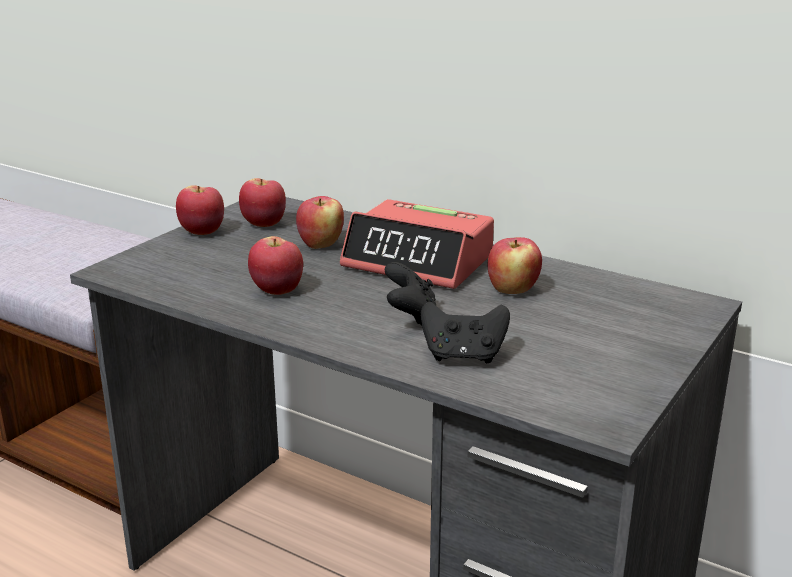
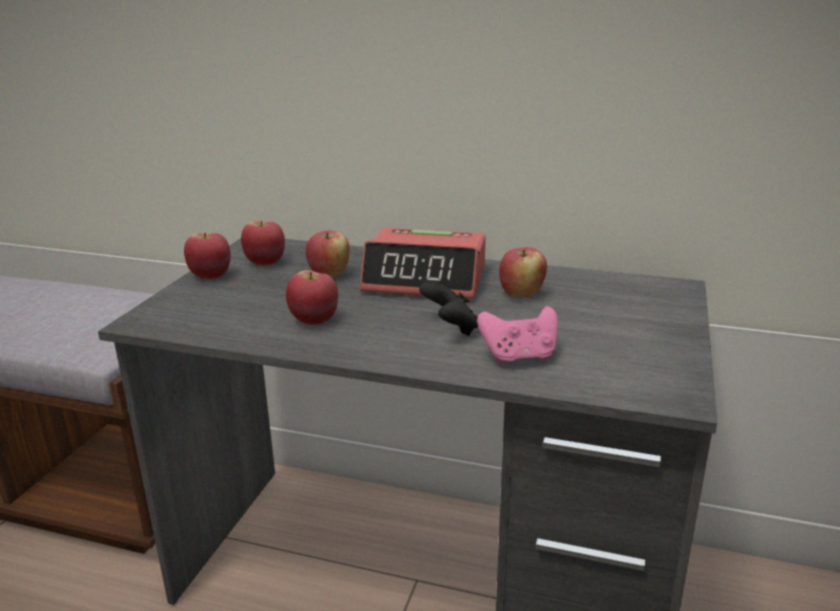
camera: 15 degrees left, 0 degrees up
black game controller [421,302,510,363] -> pink game controller [477,306,558,365]

